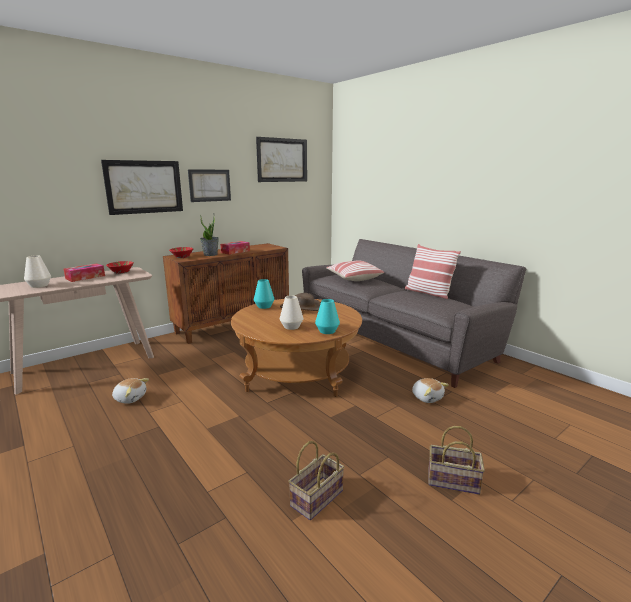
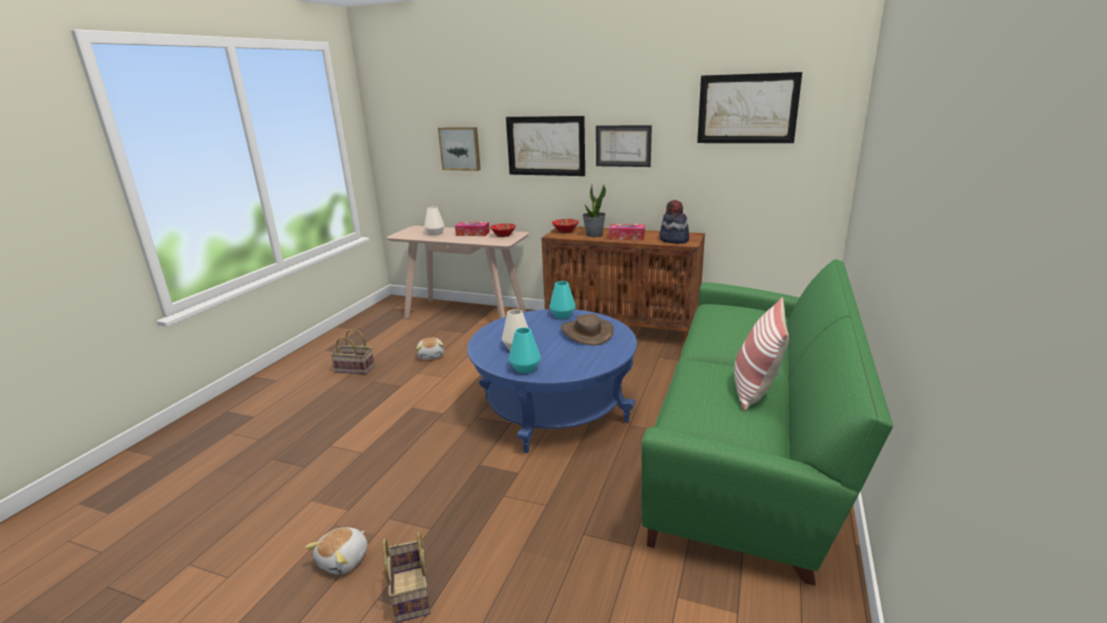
camera: 60 degrees right, 5 degrees up
brown coffee table [231,299,362,397] -> blue coffee table [467,309,637,453]
basket [289,441,344,520] -> basket moved to [330,329,375,374]
grey sofa [302,239,526,388] -> green sofa [641,259,893,586]
pillow [326,260,384,281] -> none
plush toy [412,378,449,403] -> plush toy moved to [305,527,368,574]
none -> picture [438,127,481,171]
none -> hat [659,200,689,244]

